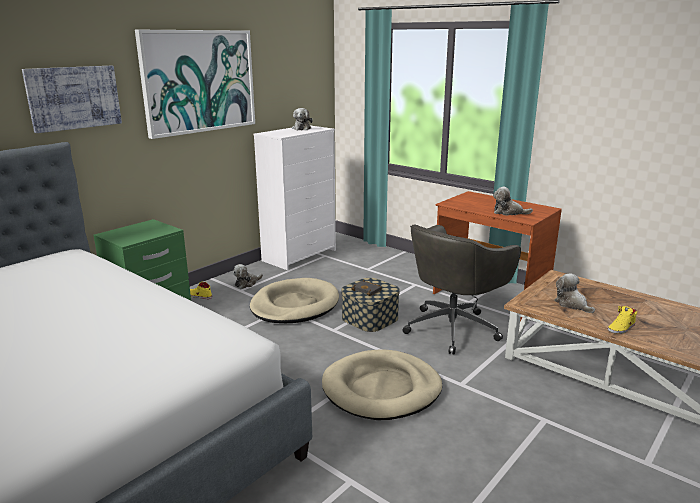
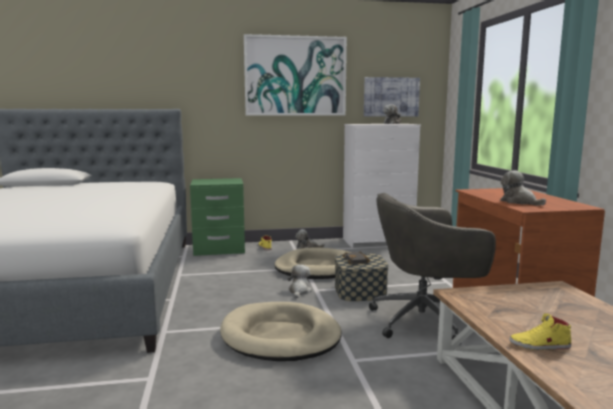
camera: 40 degrees right, 10 degrees down
picture [22,66,122,133] -> picture moved to [364,77,420,117]
plush toy [554,273,595,313] -> plush toy moved to [288,265,312,298]

